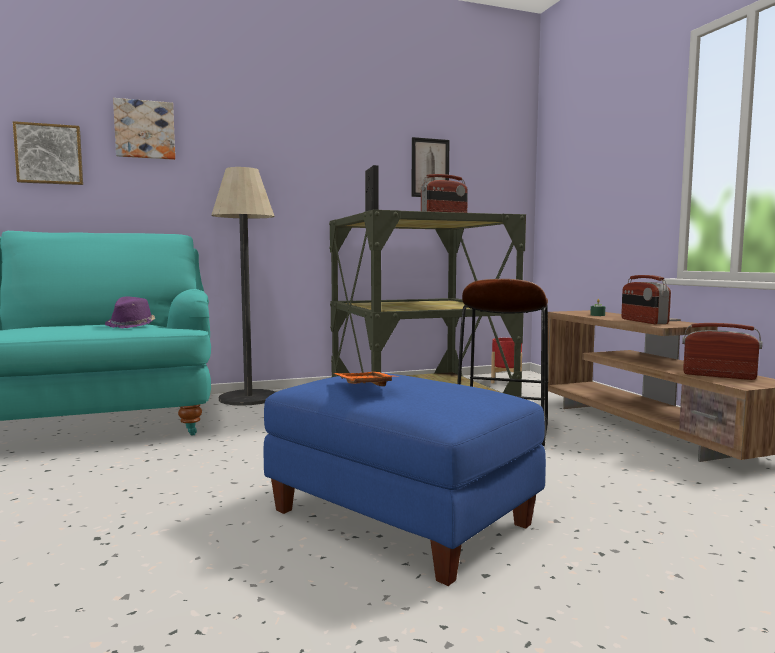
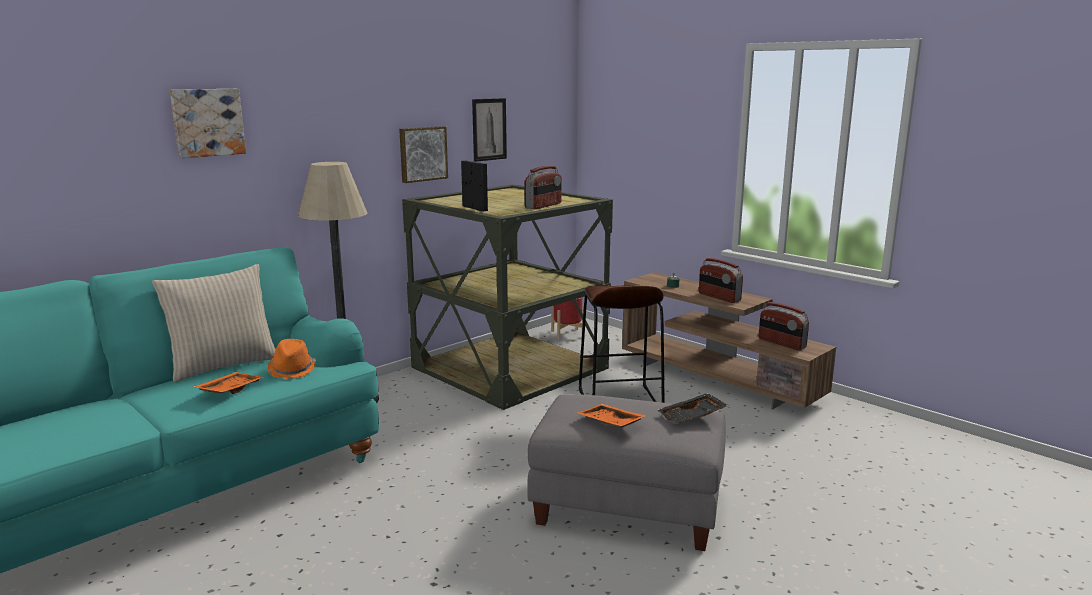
camera: 25 degrees left, 10 degrees up
picture [13,121,83,185] -> picture moved to [399,126,448,183]
purple hat [105,297,155,328] -> orange hat [267,339,316,379]
blue ottoman [264,373,546,586] -> grey ottoman [527,394,726,551]
radio [682,323,762,380] -> radio turned 135 degrees counterclockwise [759,302,809,350]
none -> beige pillow [152,264,276,382]
none -> orange tray [193,372,264,394]
none -> black tray [658,393,729,424]

